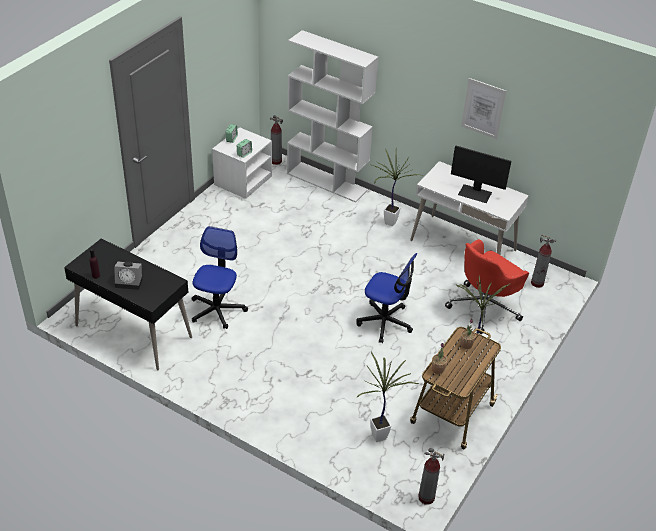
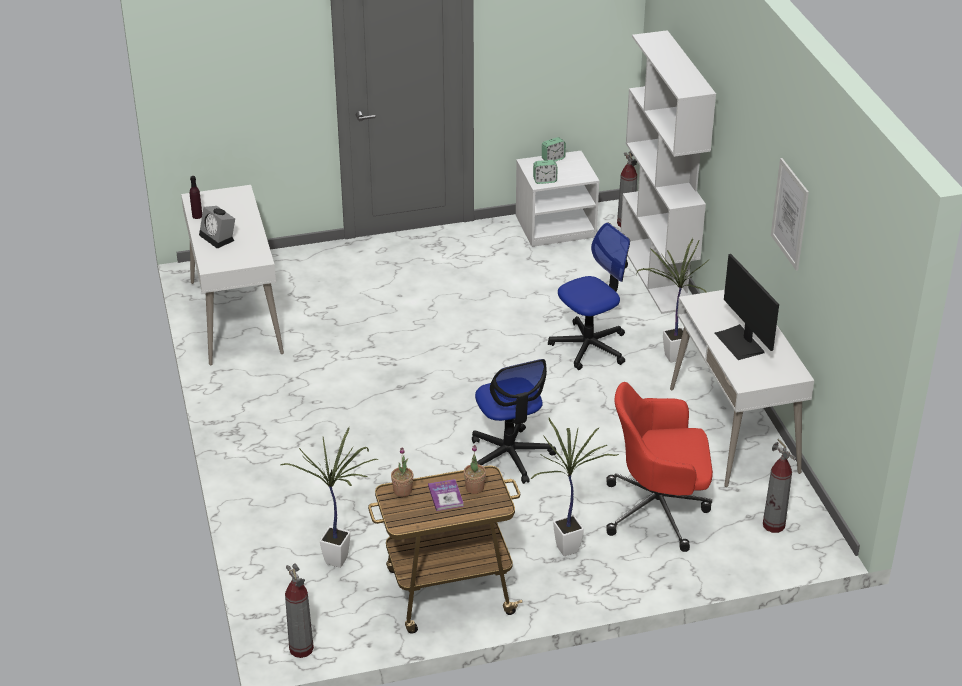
camera: 45 degrees right, 5 degrees down
black desk [64,238,192,370] -> white desk [181,185,284,365]
office chair [191,226,248,329] -> office chair moved to [548,223,630,370]
none -> book [428,479,464,511]

